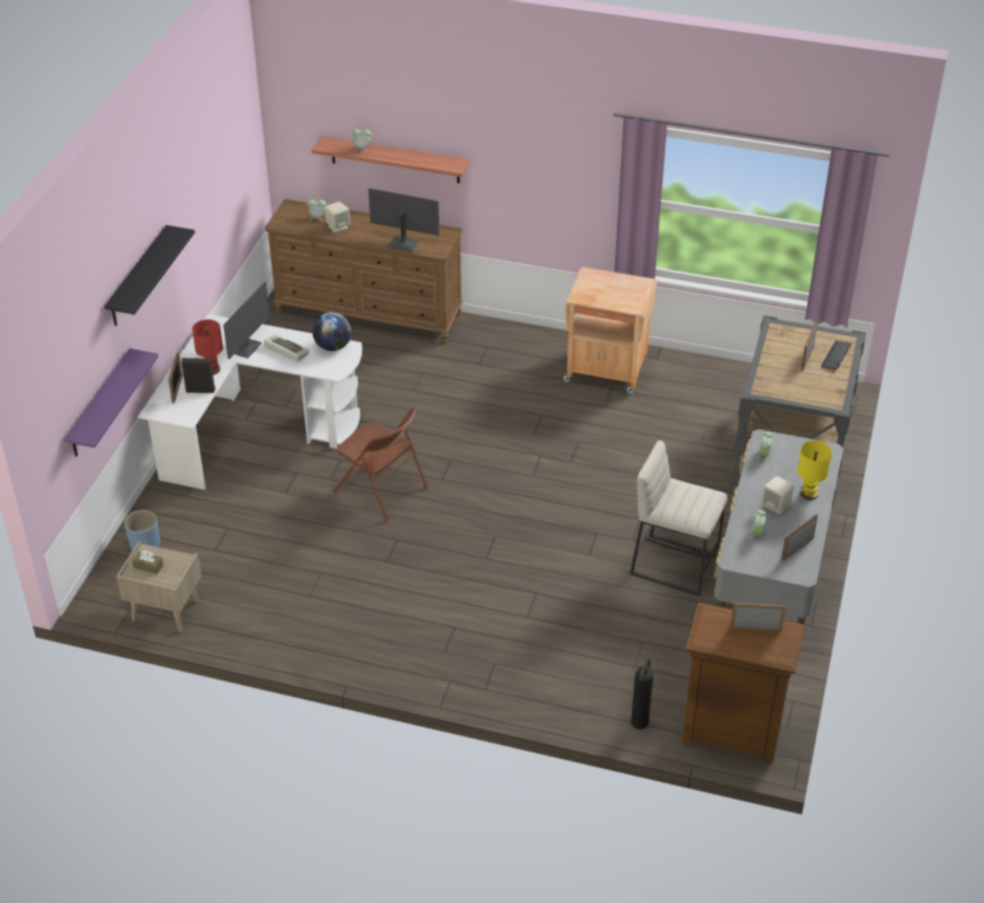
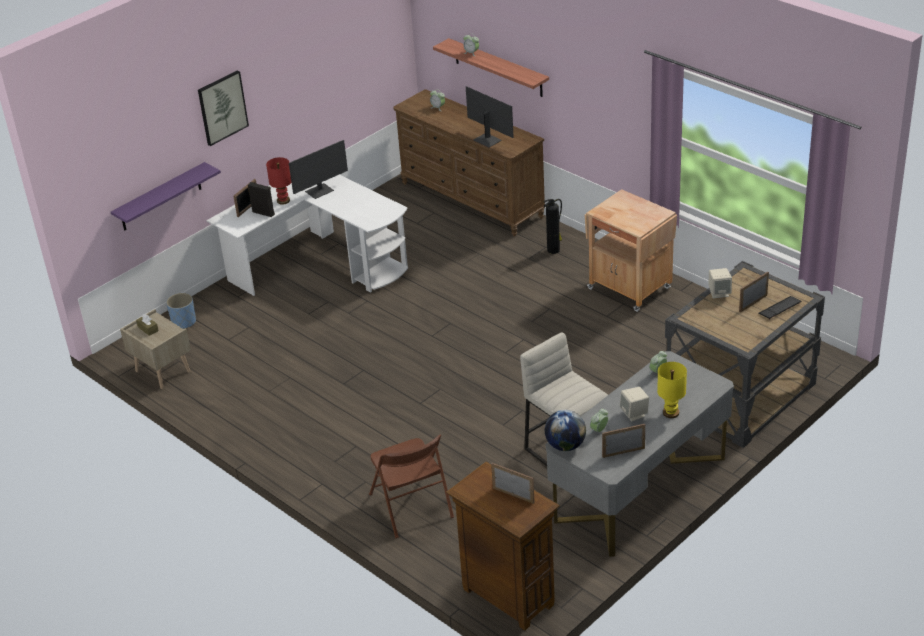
camera: 30 degrees right, 5 degrees down
black shelf [104,225,195,326] -> picture [198,70,249,146]
keyboard [264,334,309,362] -> none
globe [312,312,351,351] -> globe moved to [545,410,586,451]
beige speaker [324,202,350,233] -> beige speaker moved to [708,268,732,298]
brown chair [333,407,428,522] -> brown chair moved to [369,435,454,539]
fire extinguisher [631,659,653,729] -> fire extinguisher moved to [543,199,562,254]

